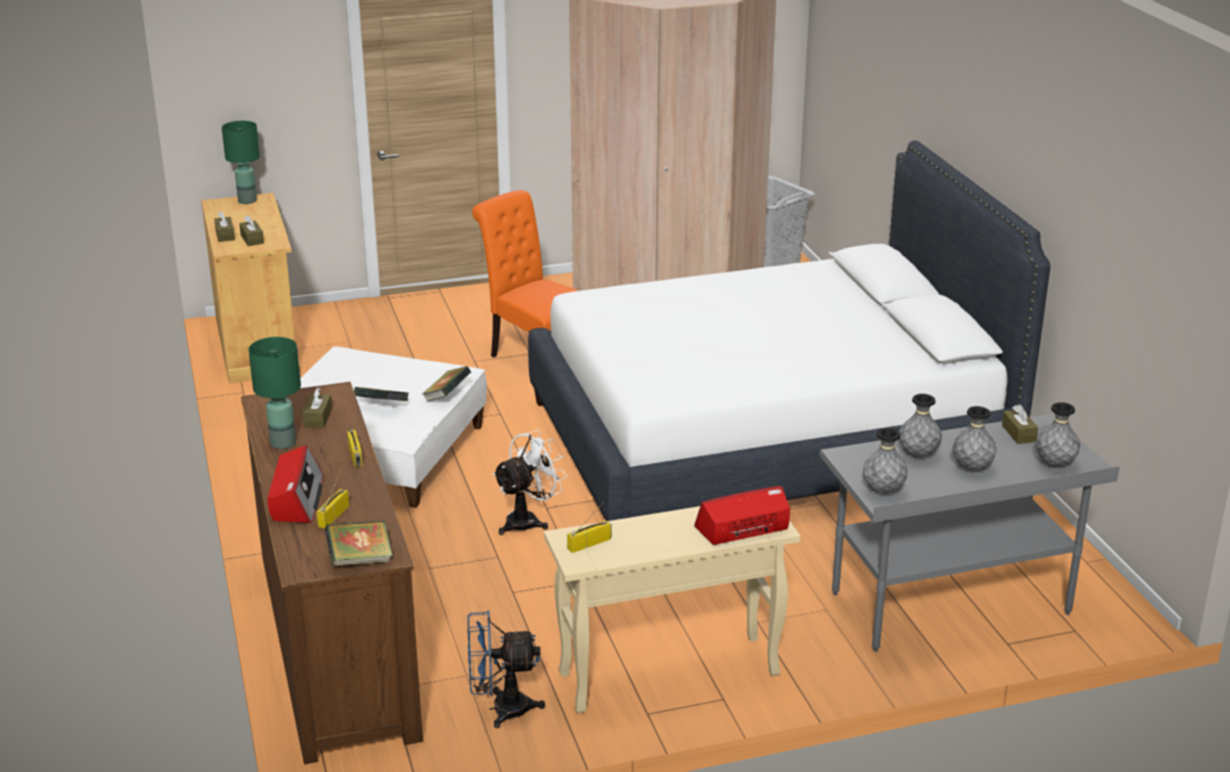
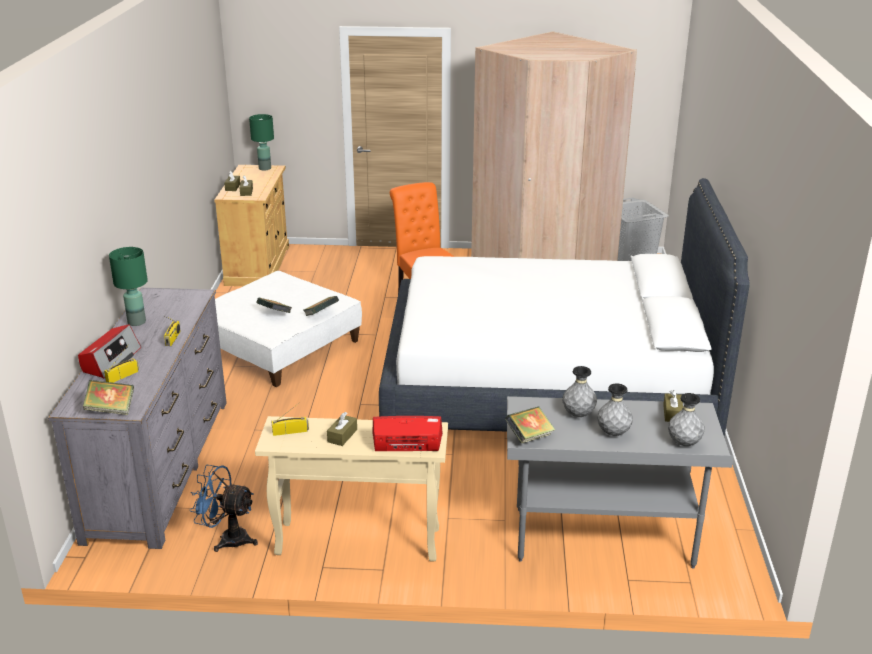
camera: 20 degrees right, 0 degrees up
brown dresser [241,382,423,764] -> grey dresser [48,288,227,549]
brown tissue box [302,388,332,428] -> brown tissue box moved to [327,412,357,446]
white fan [492,429,567,535] -> none
grey vase [863,428,908,494] -> book [505,406,555,444]

